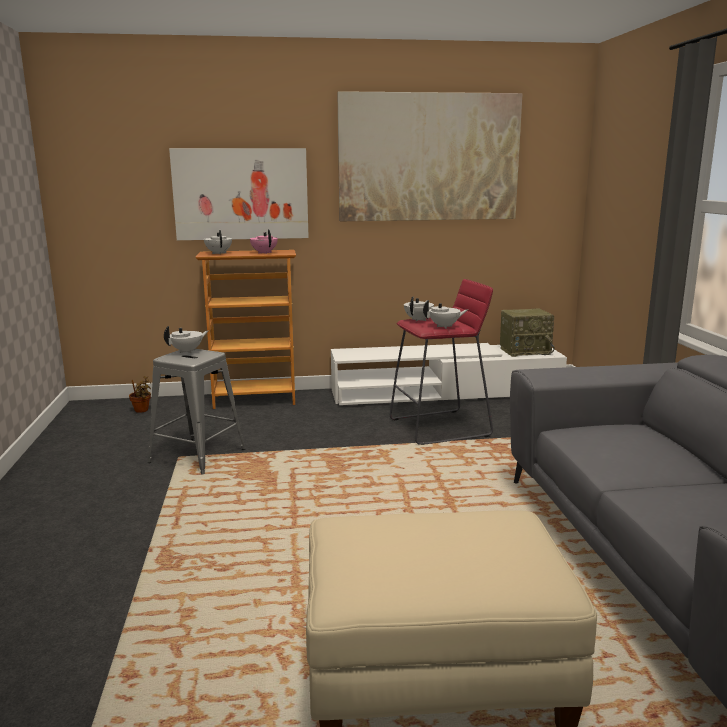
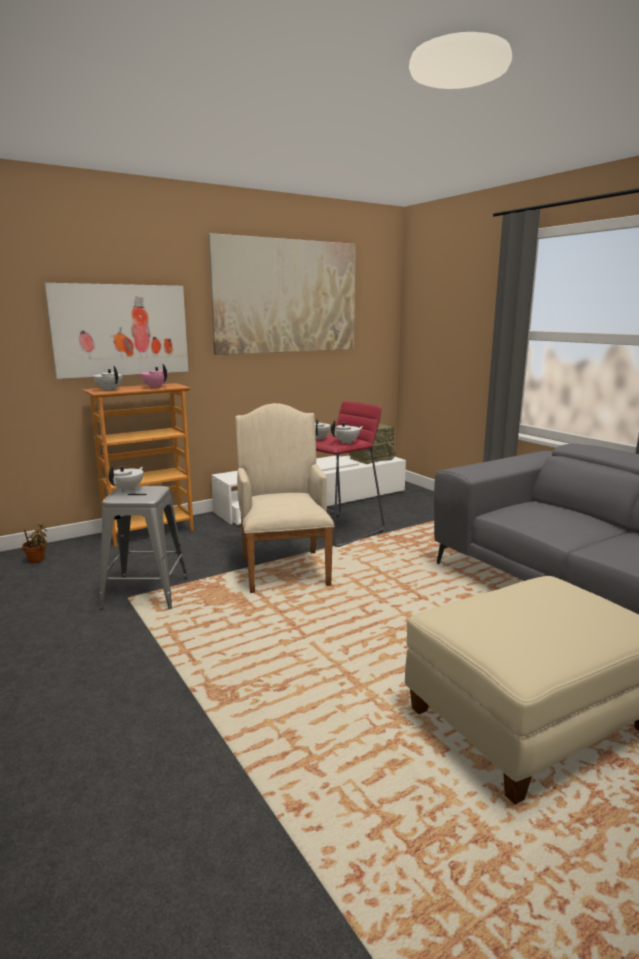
camera: 25 degrees left, 0 degrees up
none -> beige armchair [235,403,335,593]

